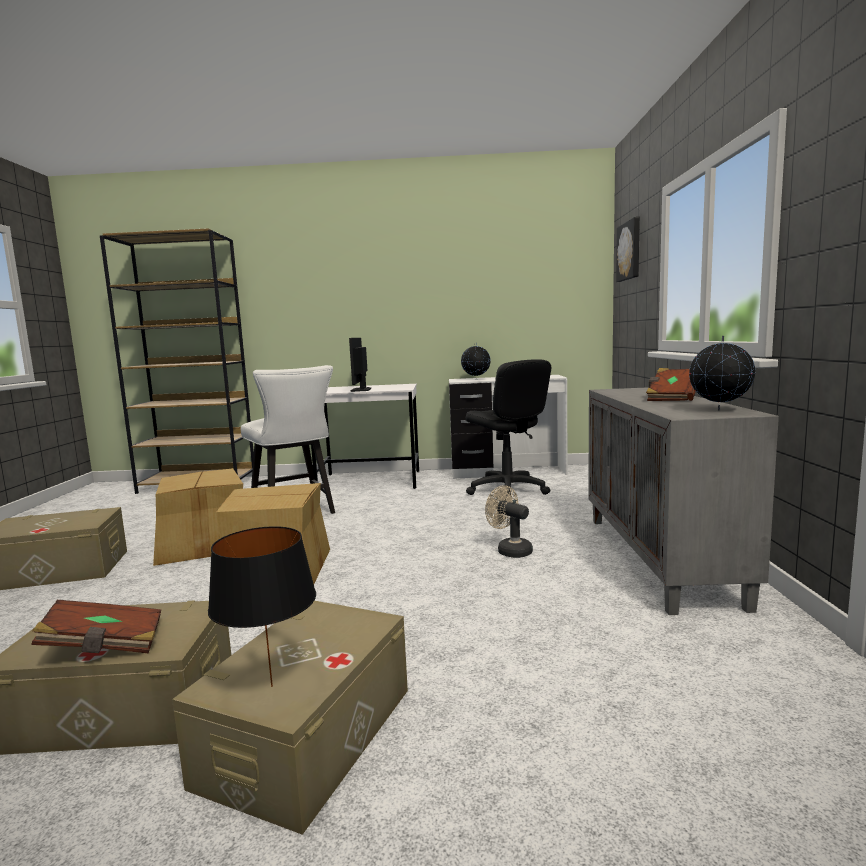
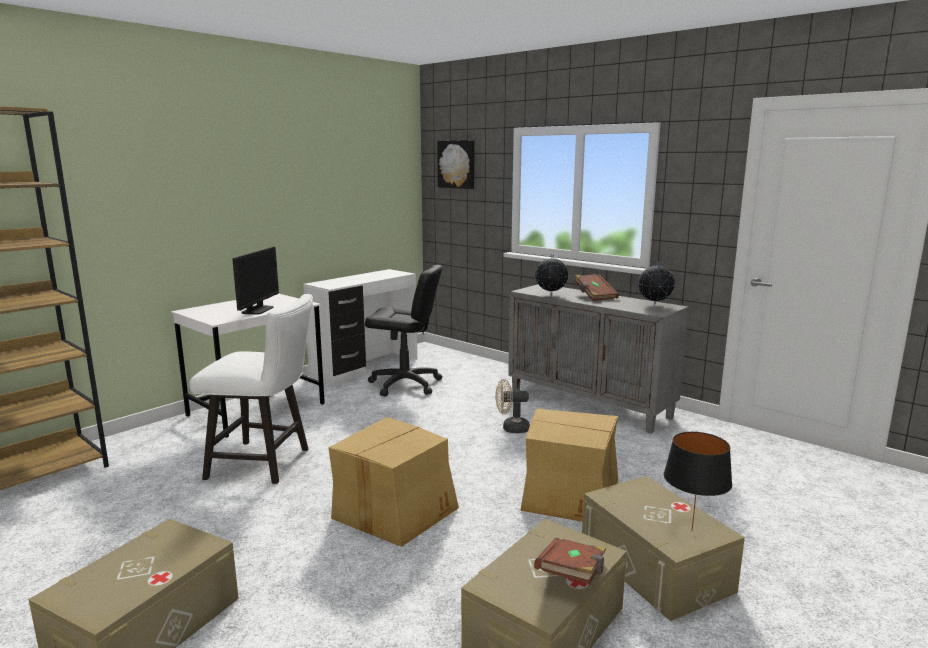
camera: 50 degrees left, 5 degrees up
cardboard box [153,468,243,566] -> cardboard box moved to [521,409,618,522]
monitor [349,338,371,392] -> monitor turned 120 degrees counterclockwise [232,247,279,314]
globe [461,343,491,379] -> globe moved to [535,254,568,296]

